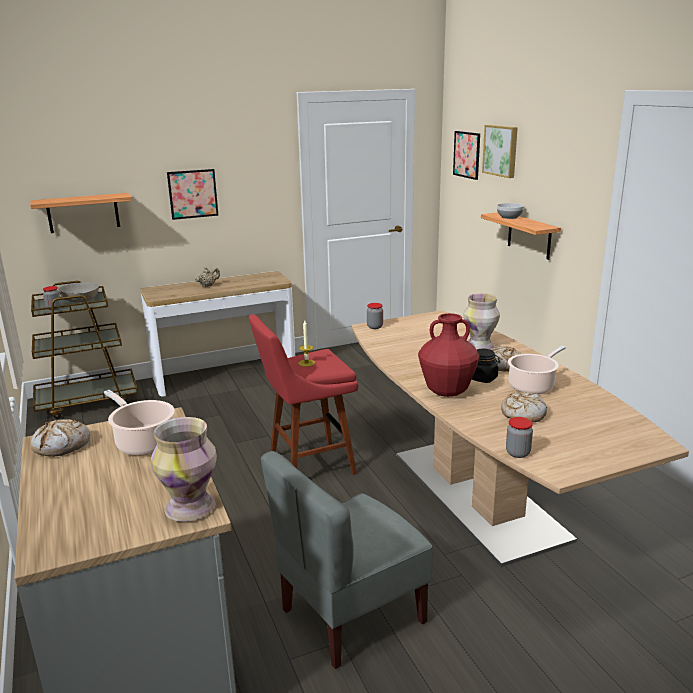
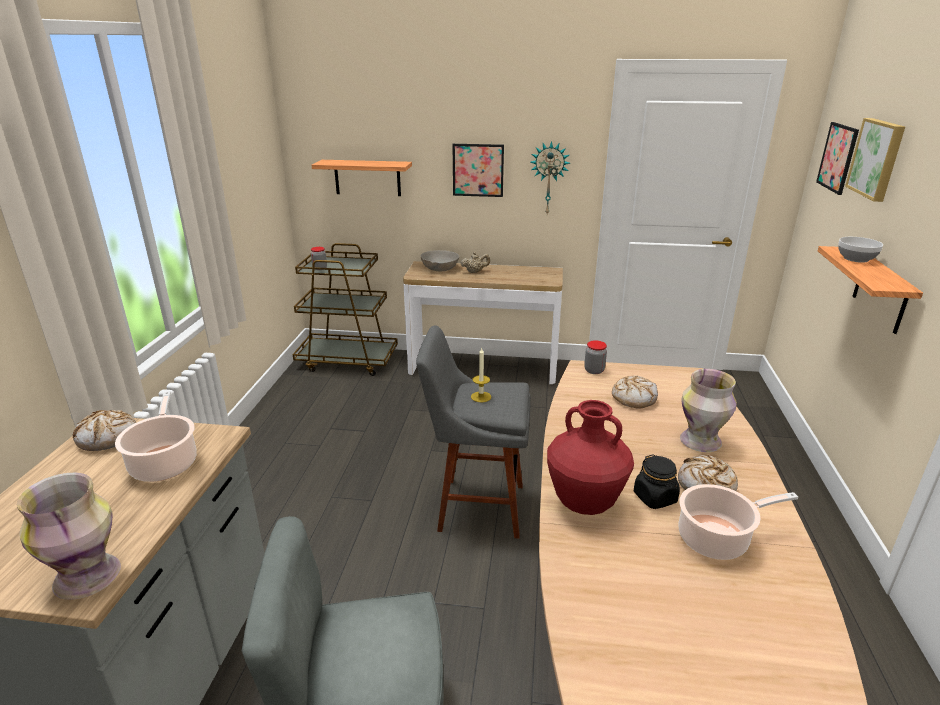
camera: 30 degrees right, 5 degrees up
grey bowl [58,282,99,302] -> grey bowl moved to [421,250,459,271]
red stool [249,314,358,475] -> grey stool [416,325,531,539]
bread [501,392,547,422] -> bread moved to [612,376,658,409]
jar [506,417,533,458] -> none
none -> wall clock [530,141,570,214]

